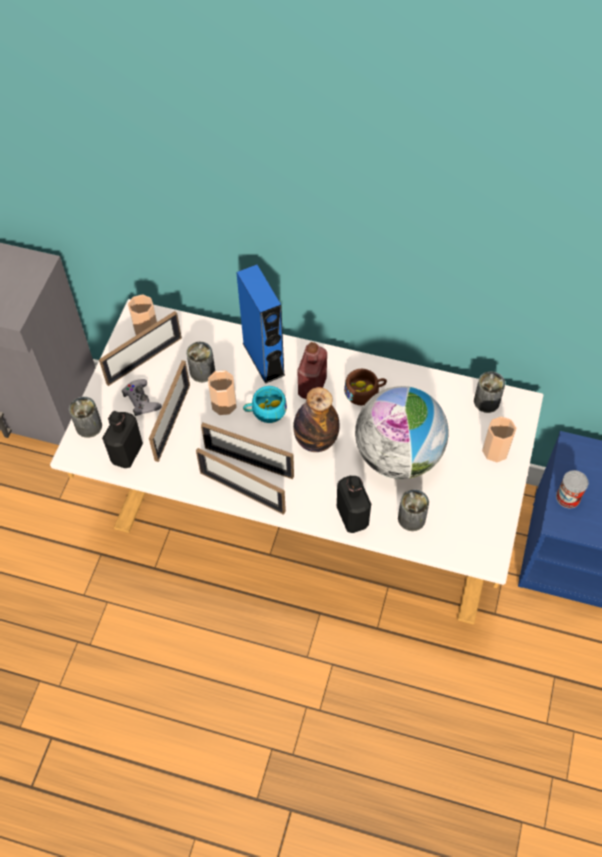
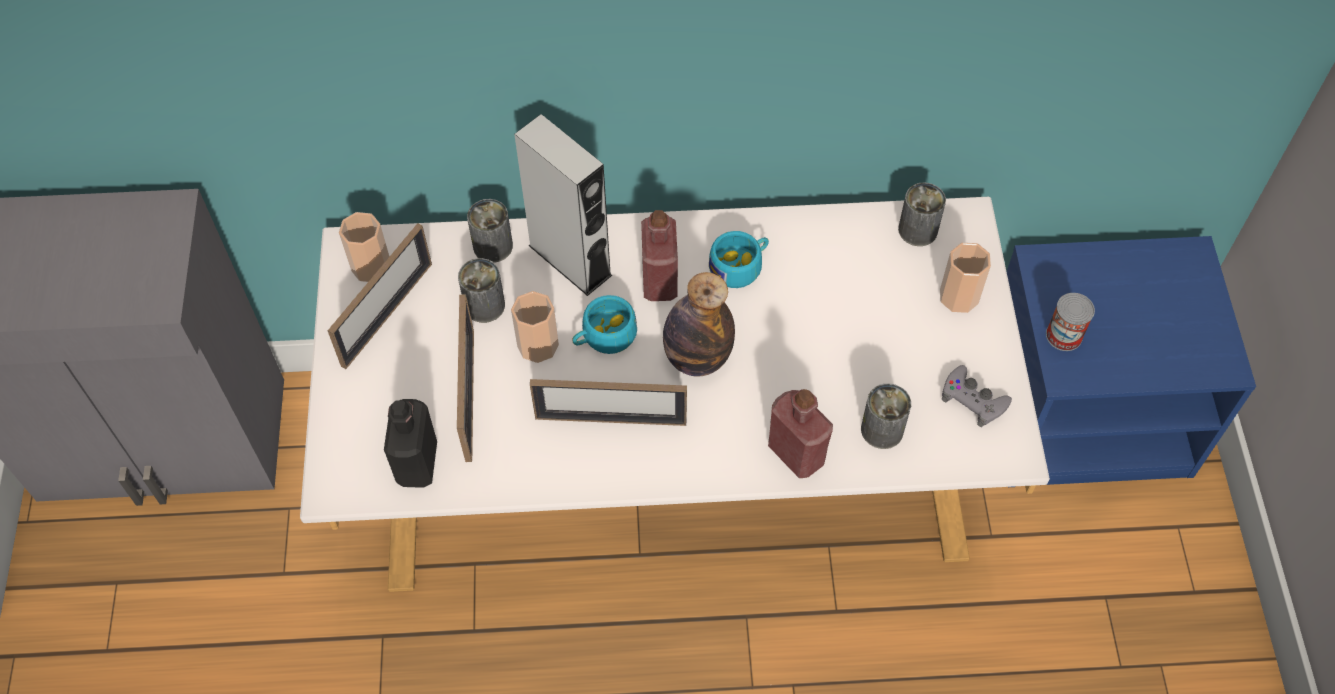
camera: 20 degrees left, 0 degrees up
can [69,396,102,438] -> can moved to [467,199,513,263]
grey game controller [122,379,162,416] -> grey game controller moved to [942,365,1012,427]
picture frame [196,448,286,515] -> none
blue speaker [236,264,285,384] -> grey speaker [514,114,612,296]
black bottle [337,476,371,533] -> red bottle [768,389,833,478]
brown cup [344,369,387,406] -> turquoise cup [709,231,769,288]
globe [355,386,449,479] -> none

